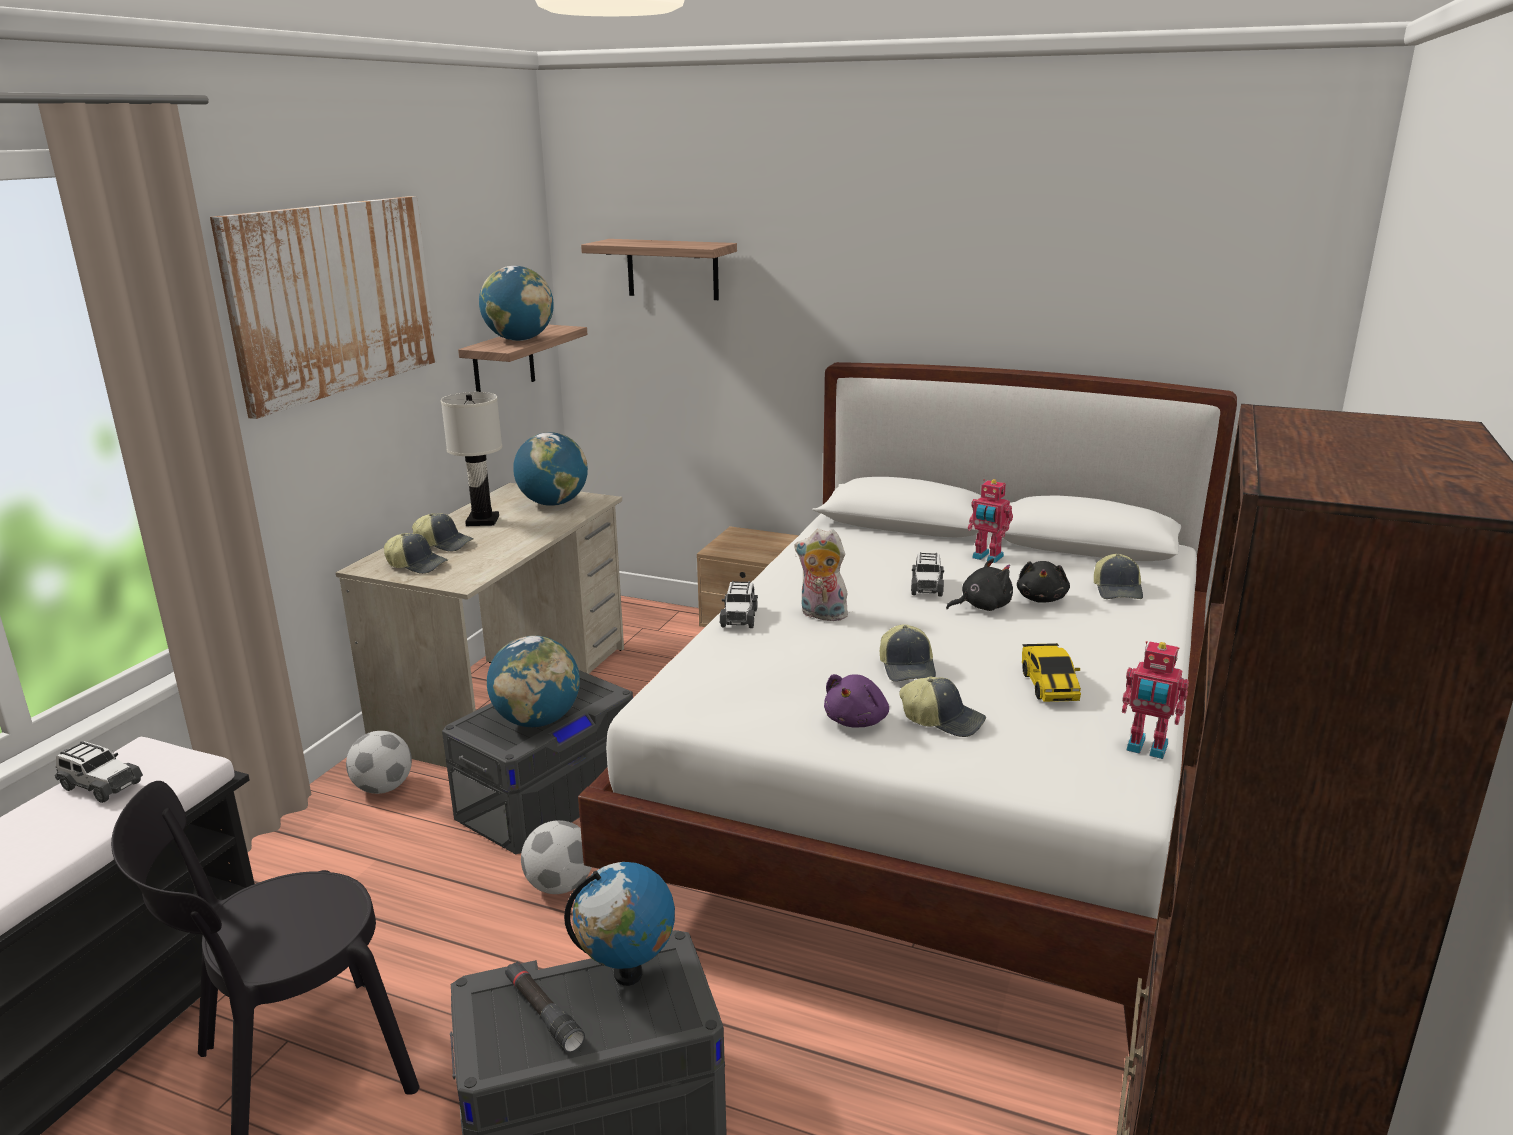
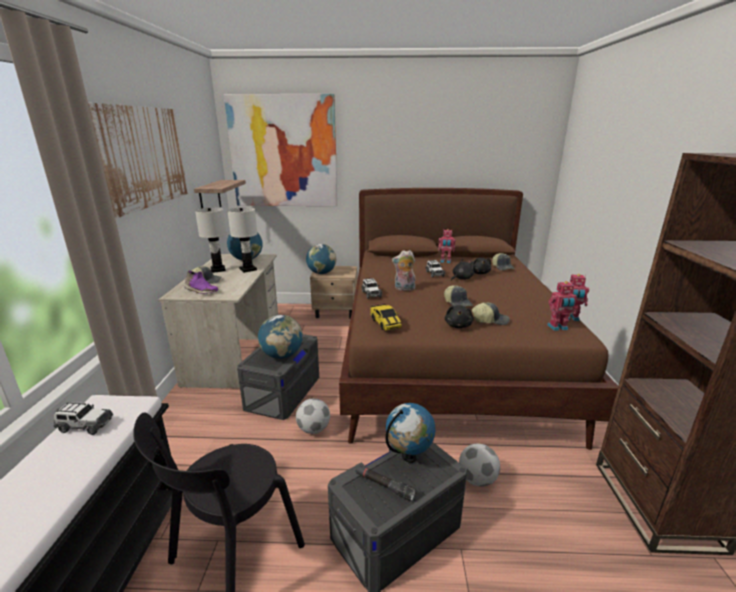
camera: 20 degrees left, 0 degrees up
football [346,731,412,794] -> football moved to [459,443,500,487]
cap [384,533,448,574] -> purple shoe [184,270,218,294]
globe [479,266,554,341] -> globe moved to [306,244,336,274]
white bed [578,362,1237,1068] -> brown bed [339,188,618,450]
shelf [581,239,737,300] -> picture [224,94,338,206]
purple plush toy [824,674,889,727] -> black plush toy [445,305,474,328]
toy car [1021,643,1081,702] -> toy car moved to [370,304,402,331]
none -> white table lamp [227,207,258,273]
none -> toy robot [547,281,577,331]

